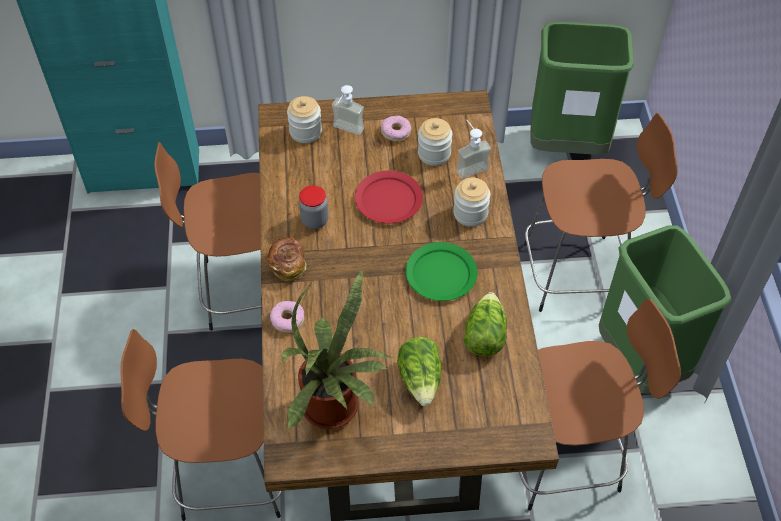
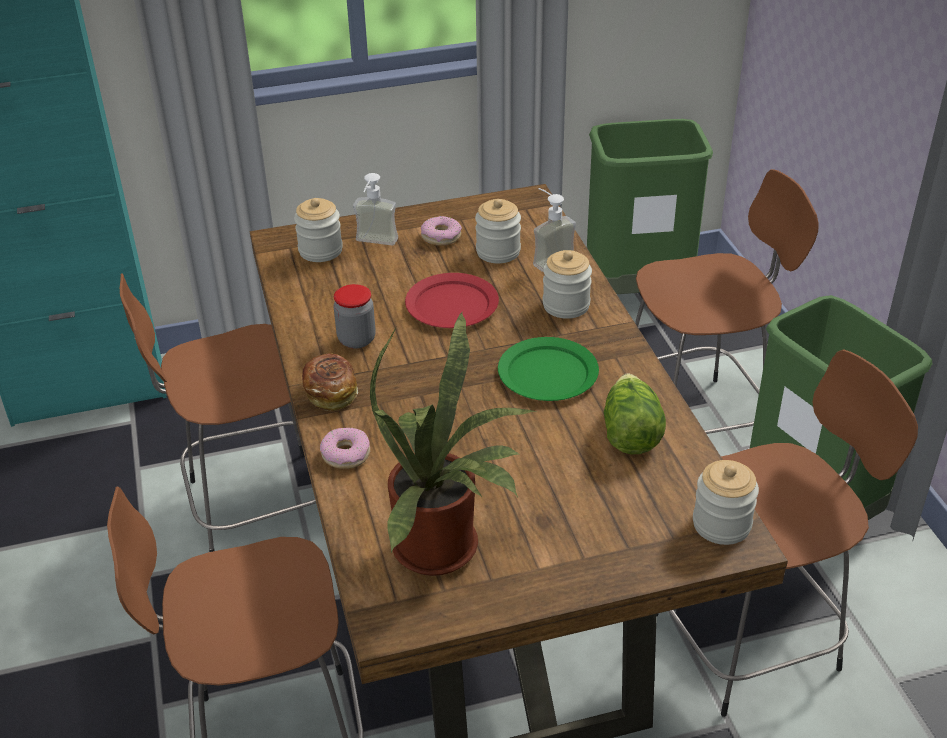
camera: 10 degrees left, 15 degrees down
lettuce [397,337,442,406] -> none
none -> jar [693,460,759,545]

